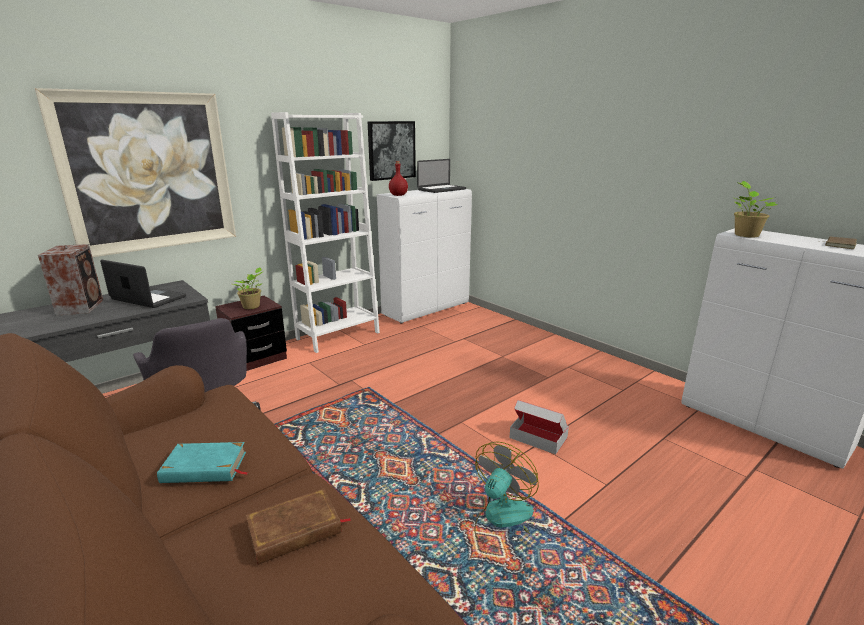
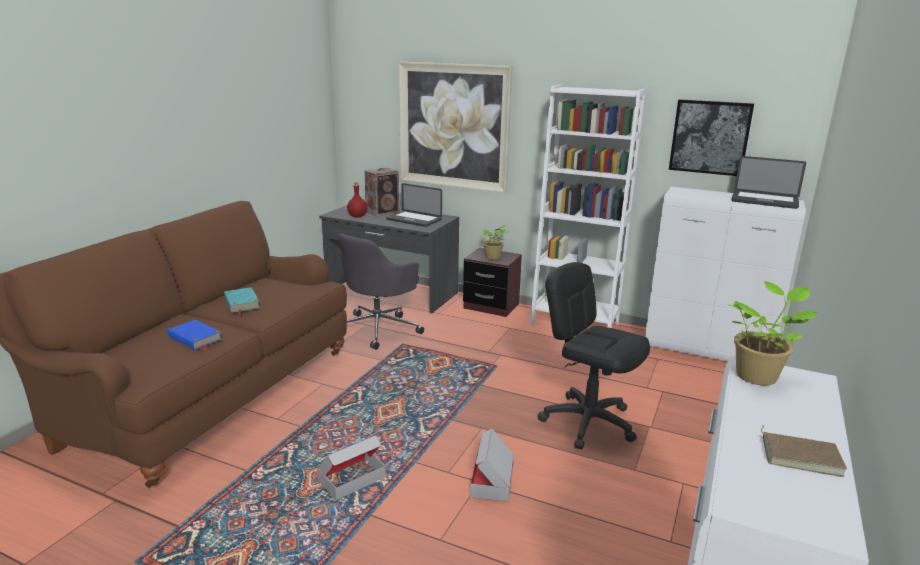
camera: 65 degrees right, 0 degrees up
laptop [100,259,186,308] -> laptop turned 120 degrees clockwise [386,183,442,227]
brown book [246,488,352,565] -> blue book [167,320,222,350]
red bottle [389,161,408,196] -> red bottle moved to [347,183,367,217]
fan [474,442,539,550] -> cardboard box [317,435,386,500]
none -> black office chair [538,262,650,449]

